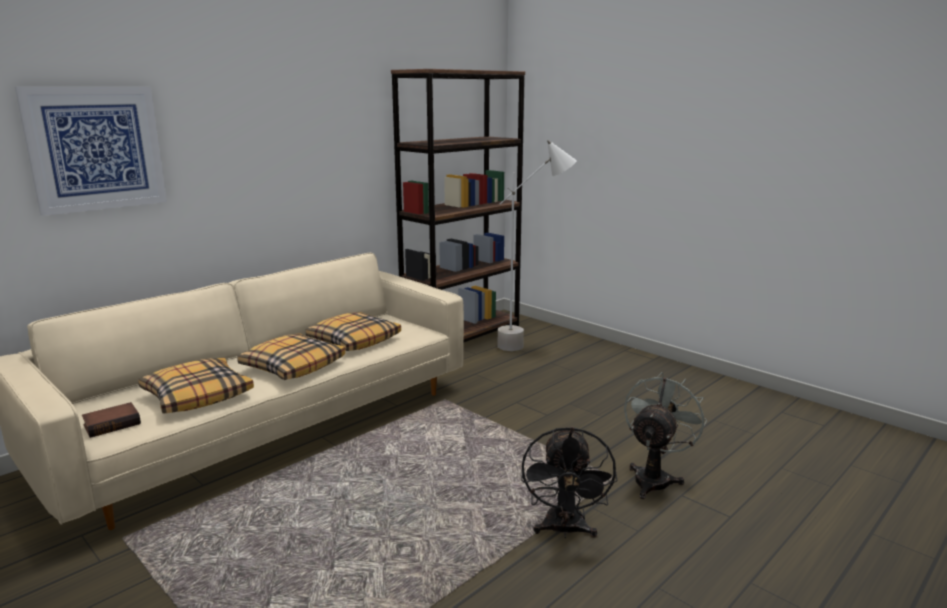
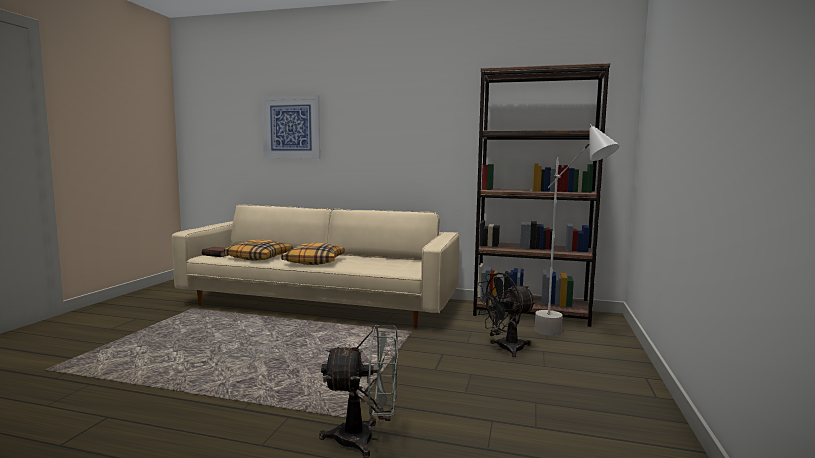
camera: 60 degrees right, 10 degrees down
pillow [305,312,401,351] -> none
black fan [521,427,617,538] -> black fan moved to [475,273,536,357]

